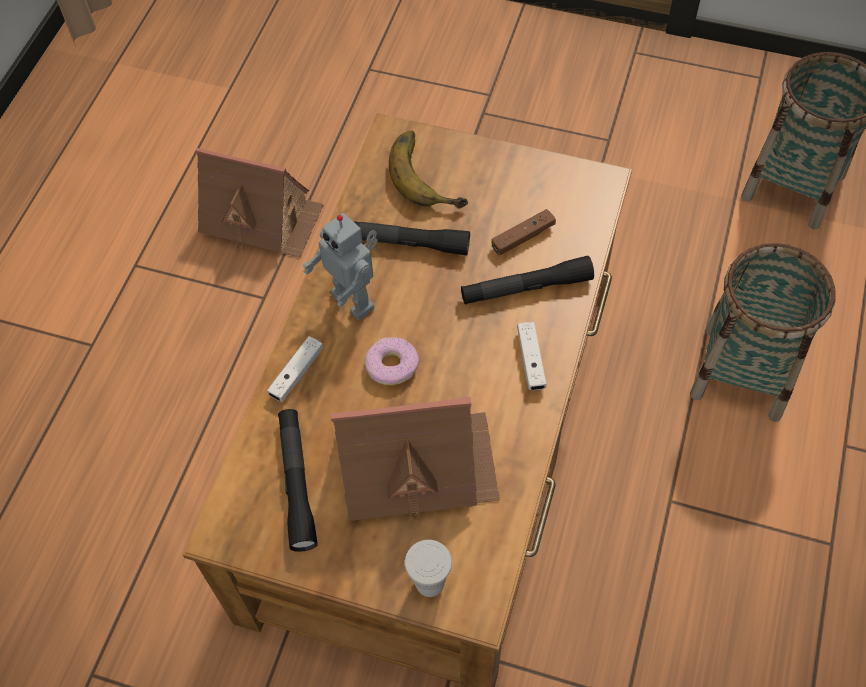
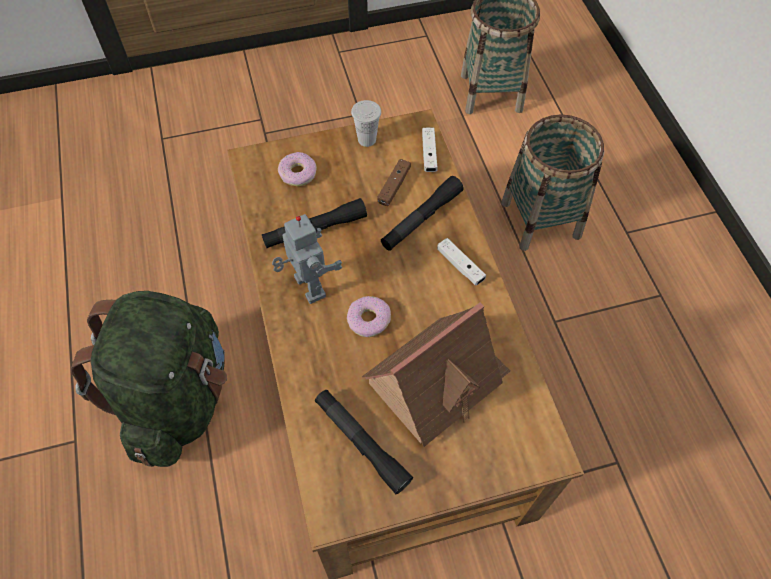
camera: 35 degrees left, 0 degrees up
toy house [195,148,324,258] -> none
white game controller [267,336,323,402] -> white game controller moved to [422,128,437,172]
toy robot [302,213,378,320] -> toy robot turned 135 degrees counterclockwise [272,214,342,304]
banana [389,131,468,209] -> donut [278,152,317,186]
white cup [405,540,452,597] -> white cup moved to [351,100,381,147]
none -> green backpack [71,291,227,467]

